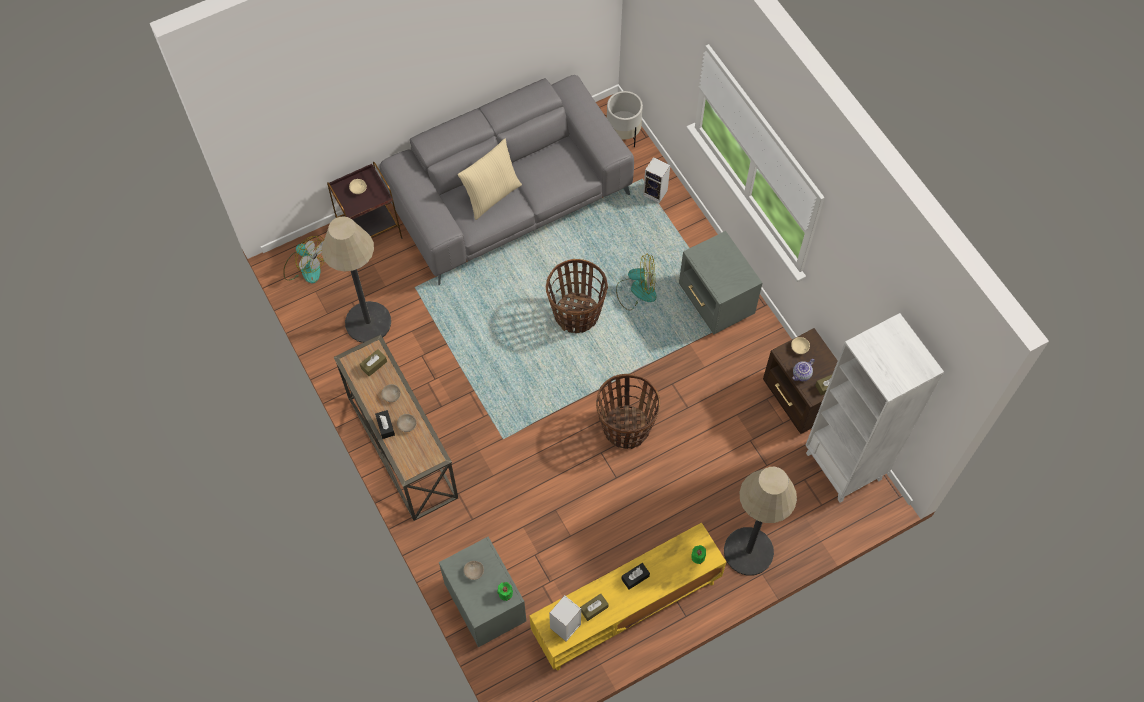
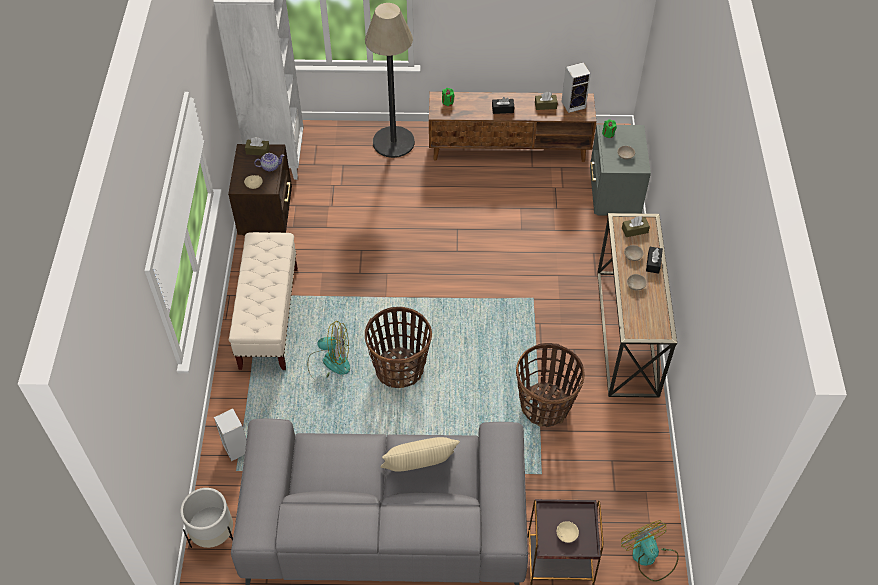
camera: 150 degrees left, 10 degrees down
floor lamp [322,216,391,343] -> none
brown tissue box [360,349,387,376] -> brown tissue box moved to [622,216,650,237]
yellow tv stand [530,523,726,670] -> brown tv stand [429,92,596,162]
basket [596,374,660,449] -> basket moved to [516,343,585,427]
fan [616,254,657,310] -> fan turned 150 degrees clockwise [308,321,350,381]
grey nightstand [679,231,762,334] -> beige bench [229,232,298,370]

